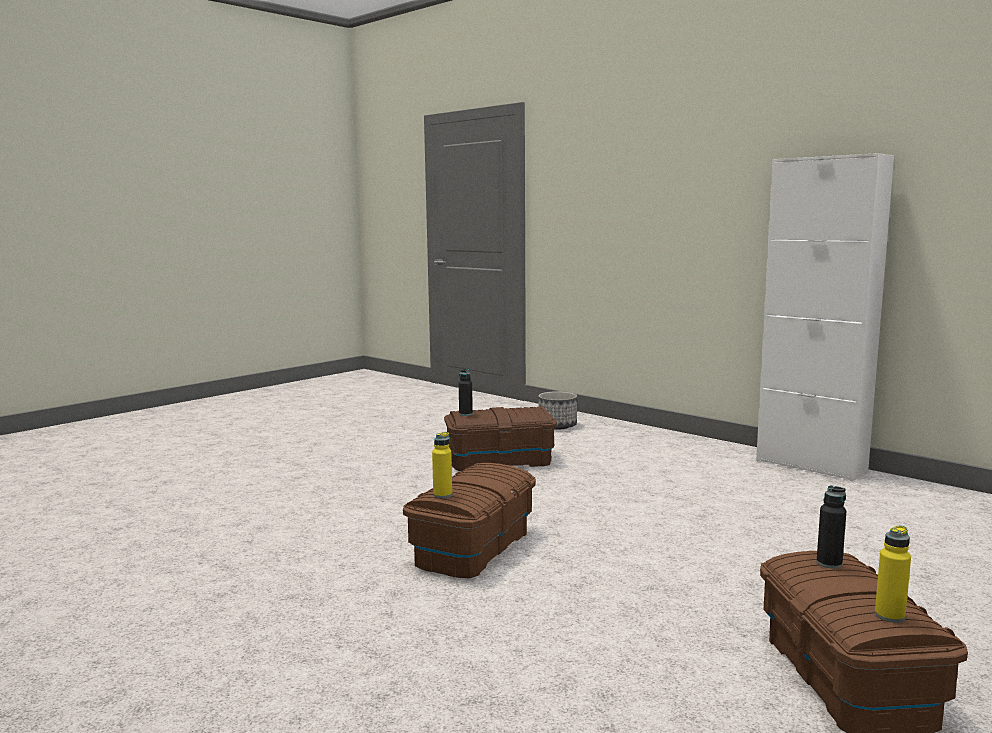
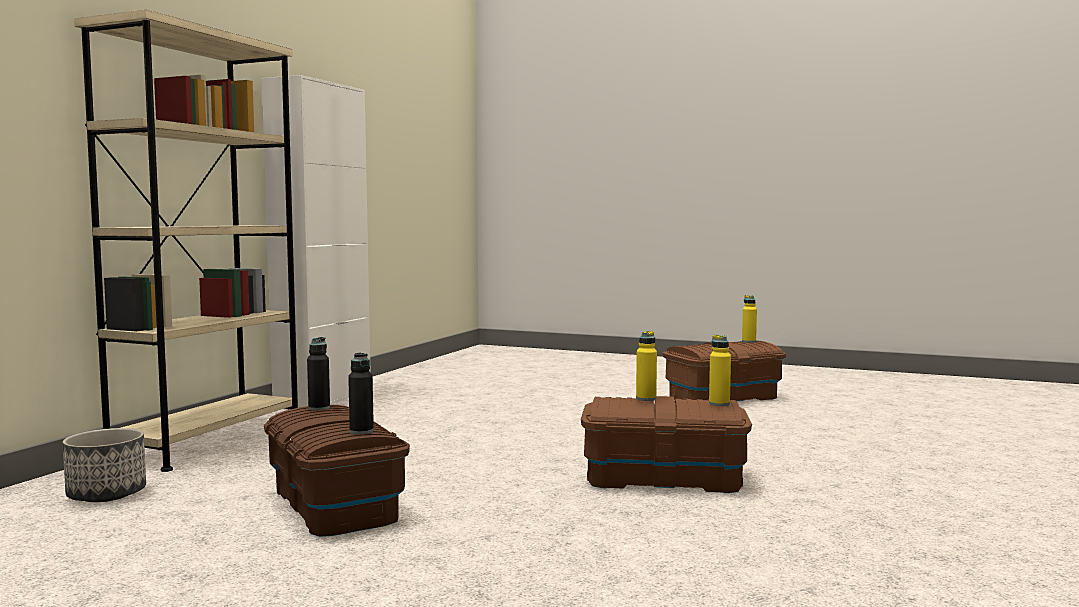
camera: 110 degrees left, 5 degrees down
black bottle [816,485,846,569] -> black bottle moved to [307,337,330,410]
none -> beige bookcase [74,9,298,472]
none -> yellow bottle [636,331,657,401]

